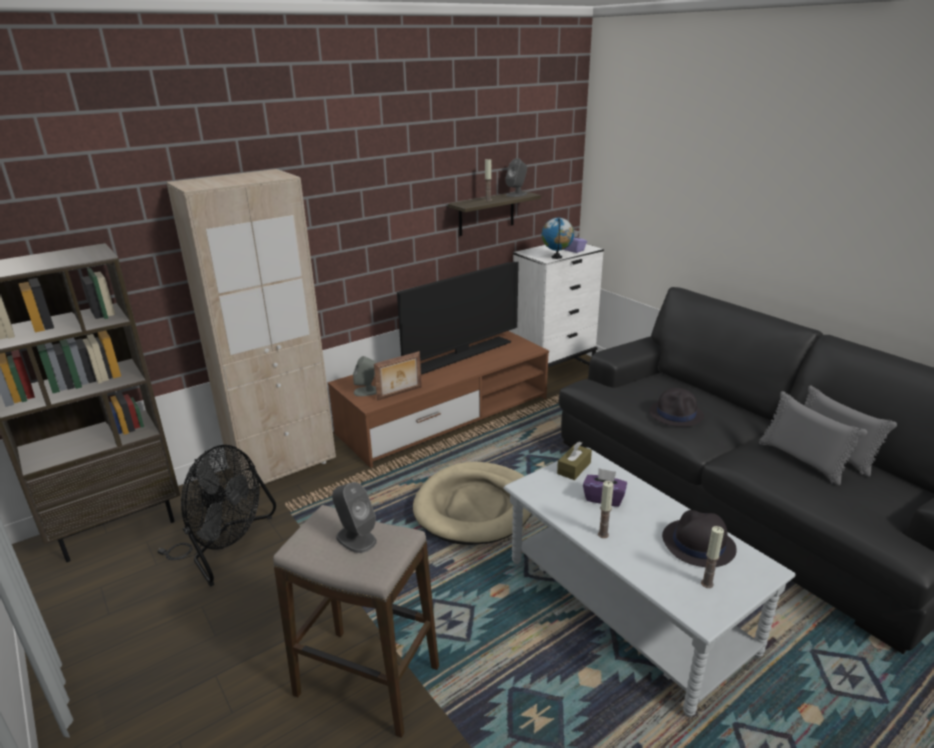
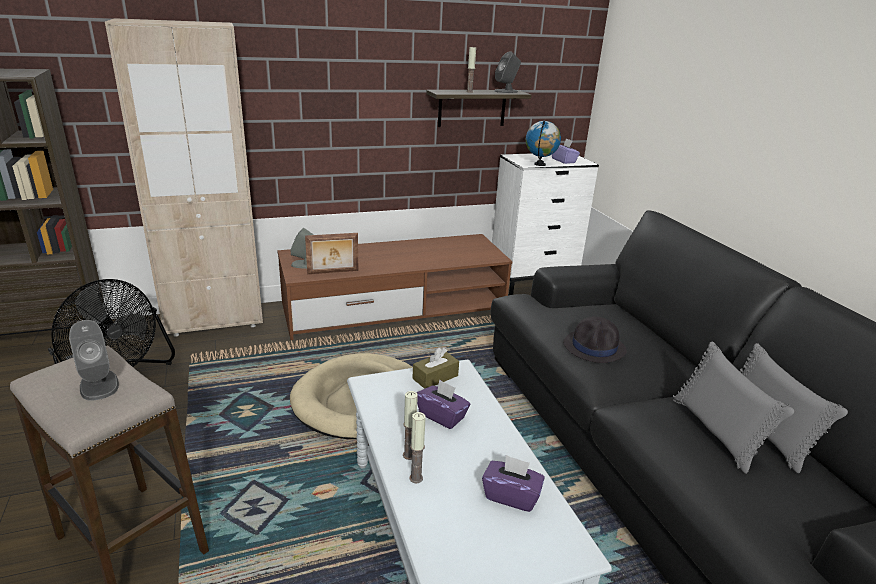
camera: 15 degrees right, 0 degrees up
television [397,261,519,375] -> none
black hat [662,510,737,567] -> purple tissue box [482,455,545,512]
candle [701,526,724,588] -> candle moved to [409,412,426,484]

